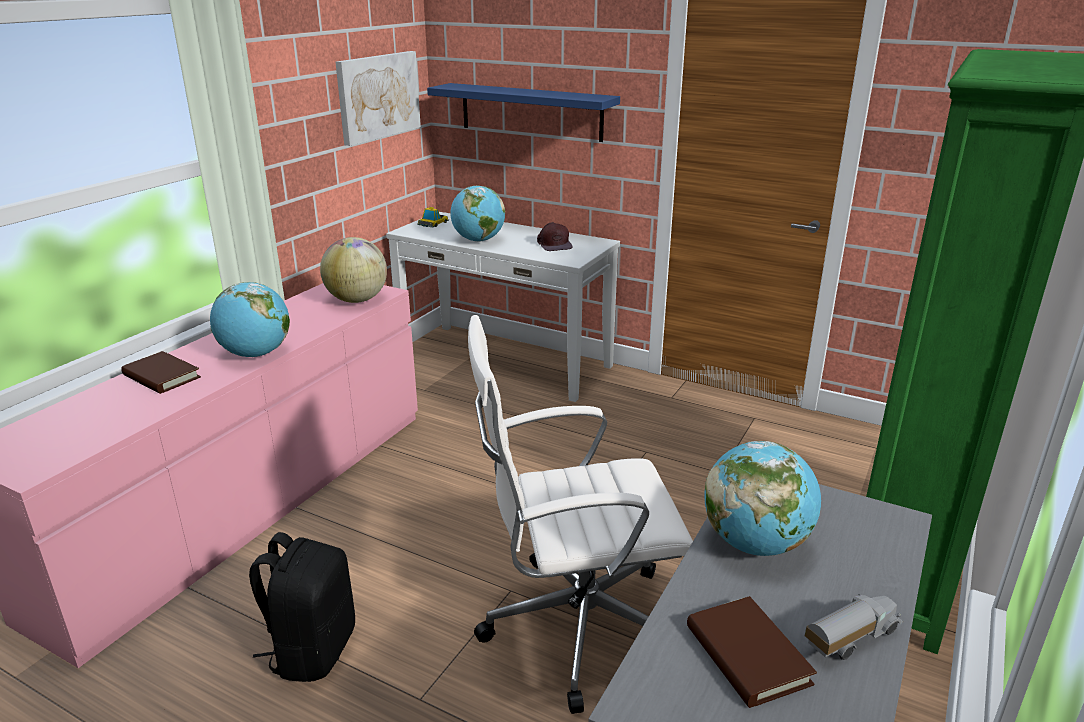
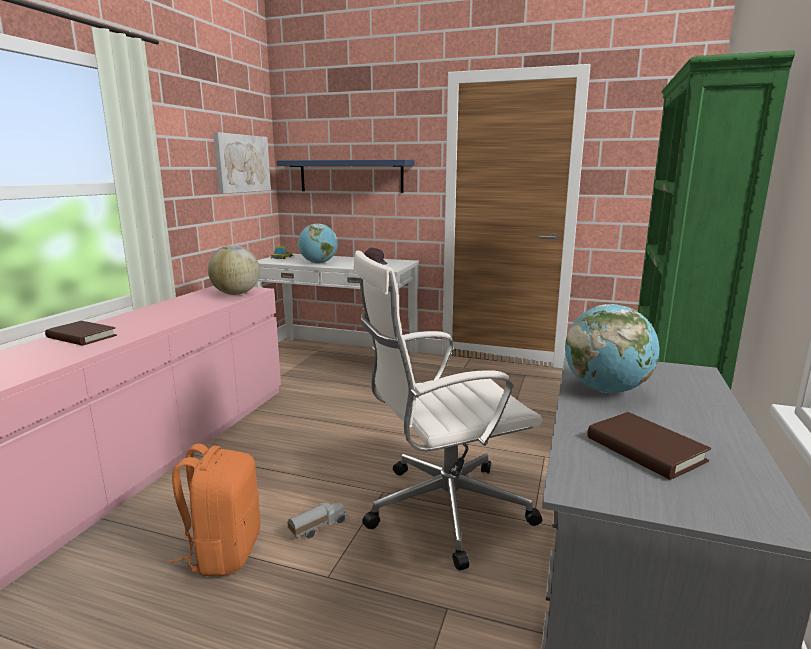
camera: 10 degrees left, 10 degrees down
globe [210,282,290,357] -> none
black backpack [249,532,355,682] -> orange backpack [170,444,260,576]
toy truck [805,594,903,660] -> toy truck moved to [287,502,348,538]

